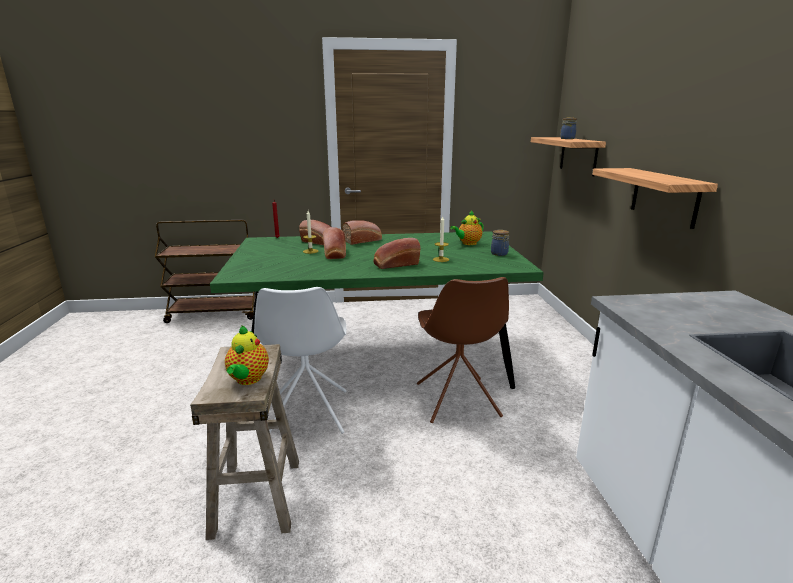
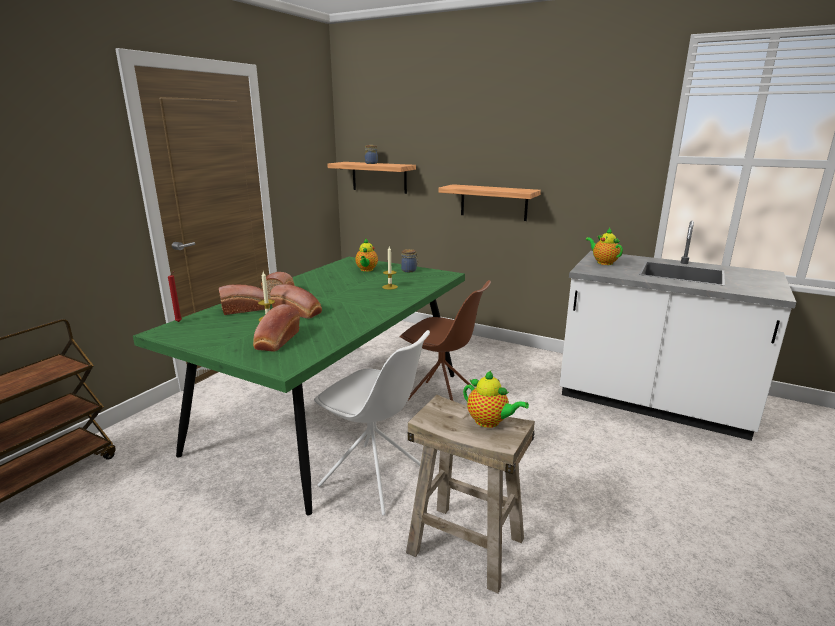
camera: 55 degrees left, 0 degrees up
bread [373,238,420,269] -> bread moved to [253,304,300,351]
none -> teapot [586,228,623,265]

